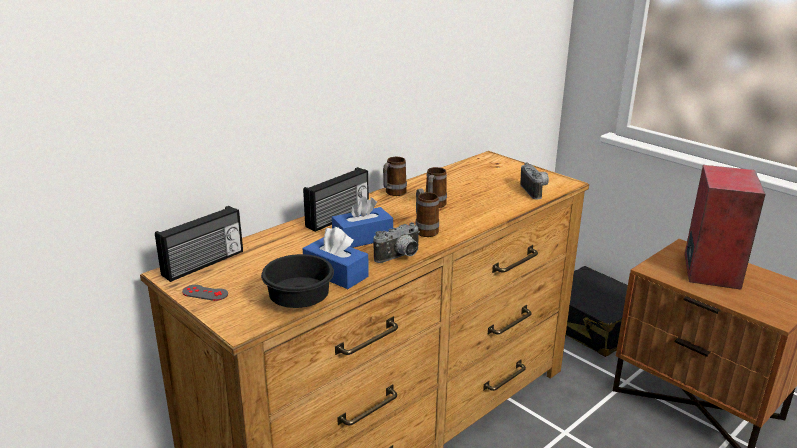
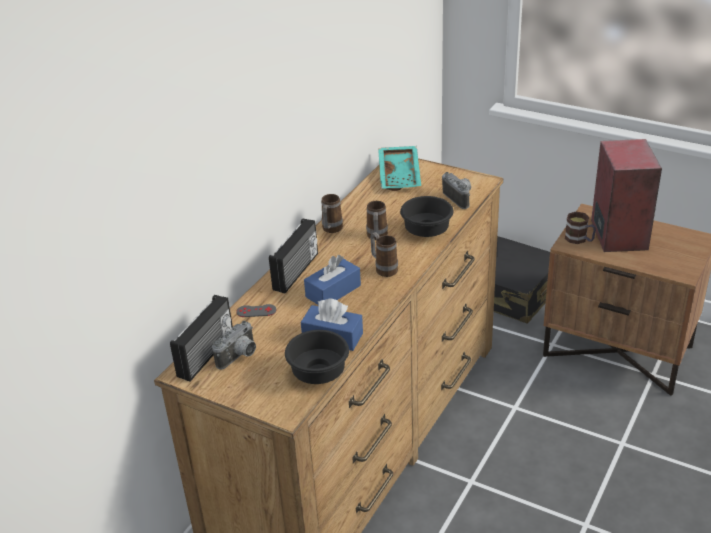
camera: 15 degrees left, 10 degrees up
grey game controller [182,285,228,301] -> grey game controller moved to [236,304,276,317]
camera [373,222,420,263] -> camera moved to [212,321,256,369]
none -> turquoise tray [378,146,421,191]
none -> black bowl [400,196,454,237]
none -> mug [565,212,596,244]

